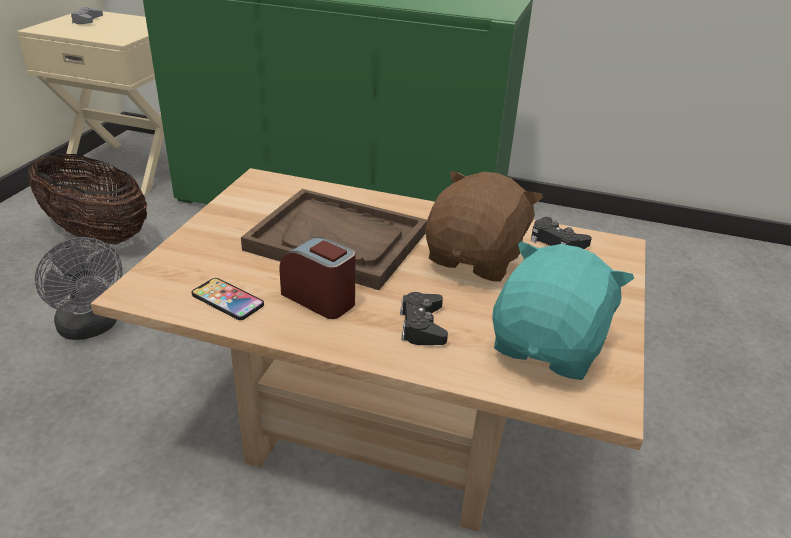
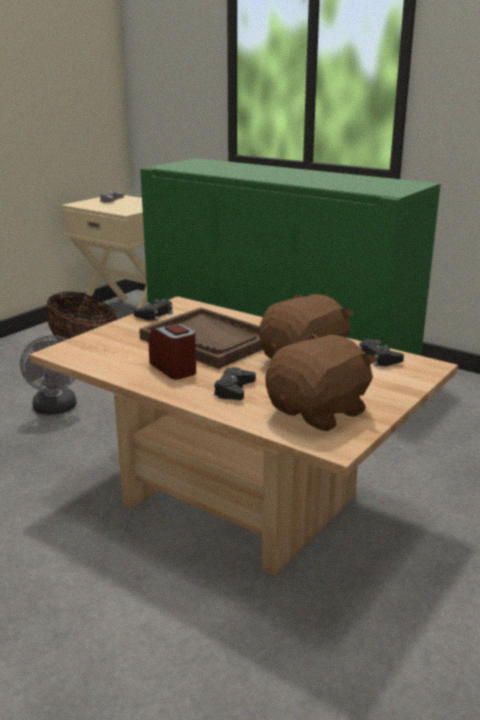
camera: 20 degrees right, 10 degrees down
phone [192,278,264,320] -> none
turquoise plush toy [492,241,634,380] -> brown plush toy [265,333,377,431]
none -> black game controller [133,299,173,321]

